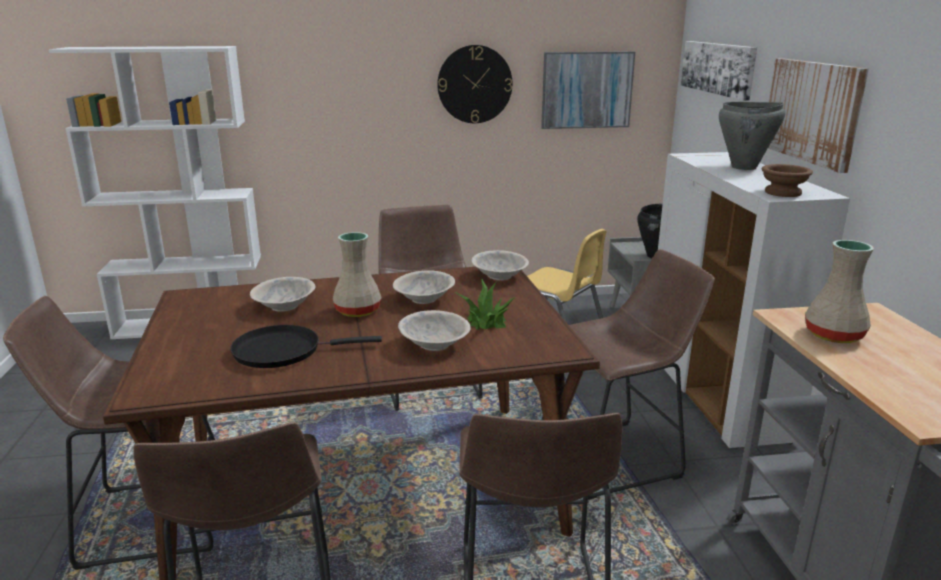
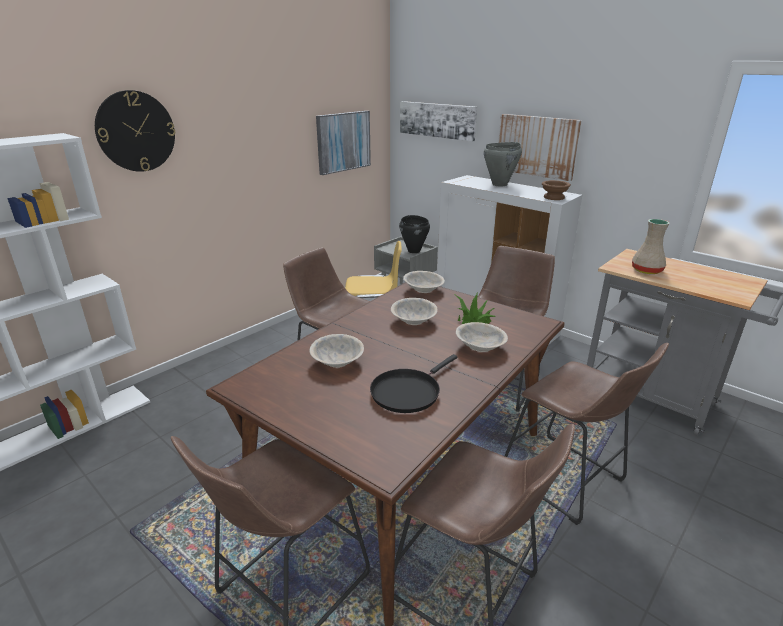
camera: 40 degrees left, 5 degrees up
beige vase [333,232,382,317] -> none
wall clock [437,45,512,123] -> wall clock moved to [95,90,175,172]

